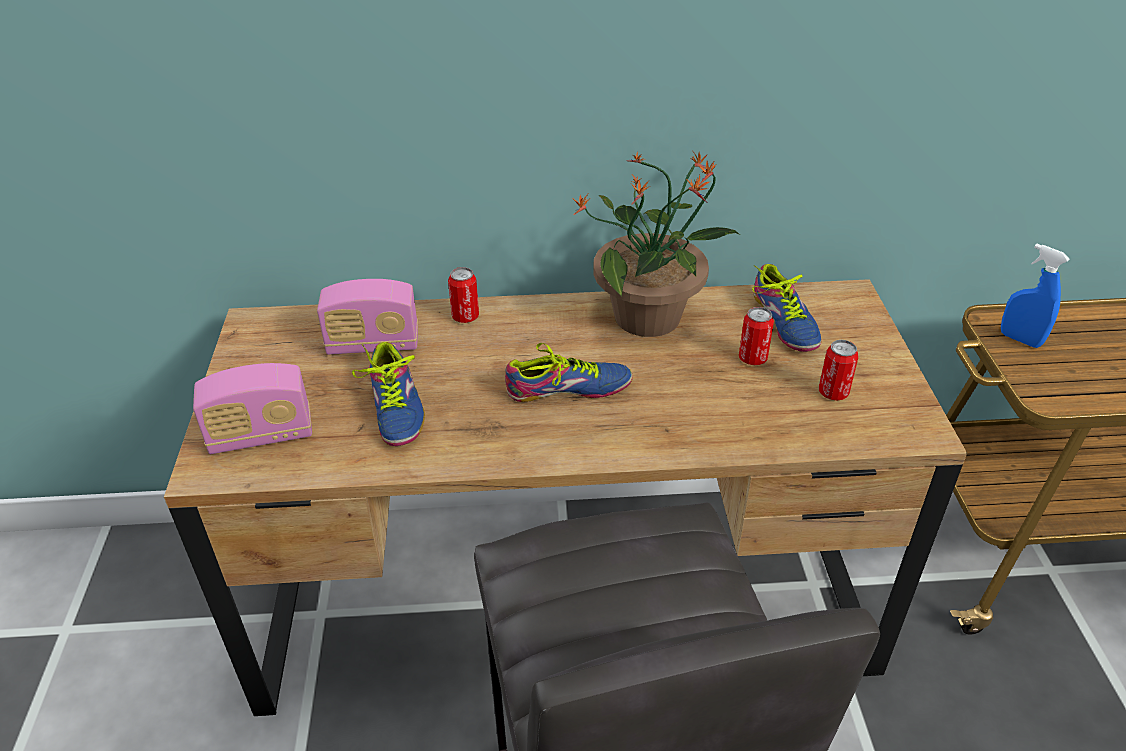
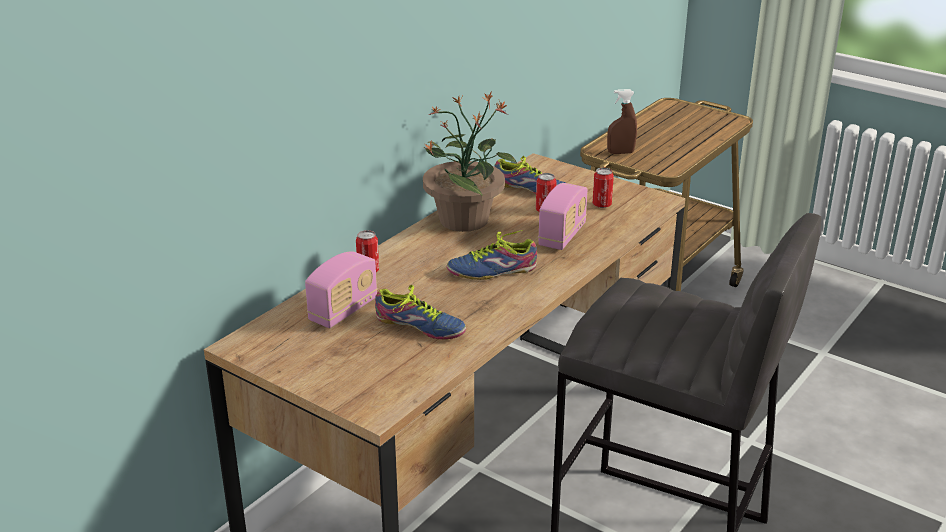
camera: 50 degrees left, 10 degrees down
radio [193,363,312,454] -> radio moved to [538,183,588,250]
shoe [505,343,632,402] -> shoe turned 135 degrees counterclockwise [447,230,537,280]
blue spray bottle [1001,243,1070,348] -> brown spray bottle [607,89,637,154]

